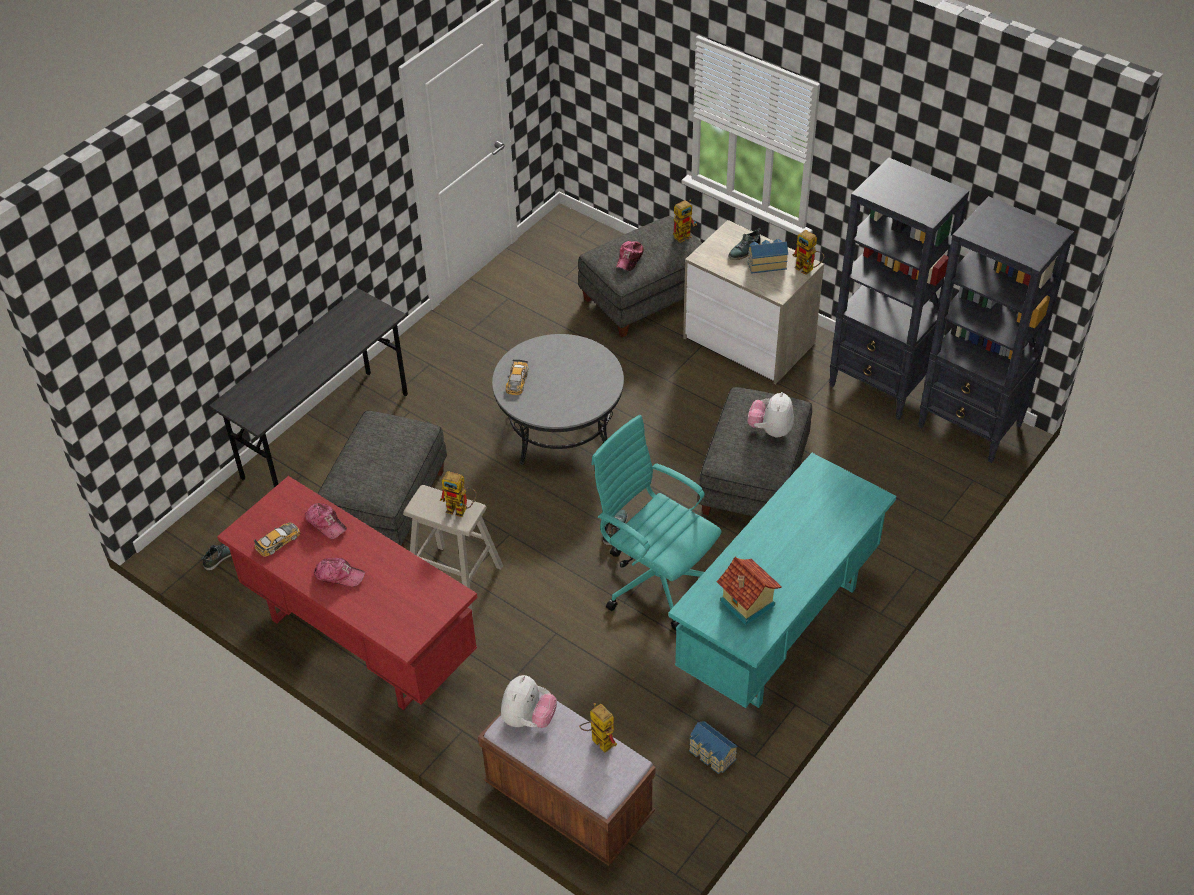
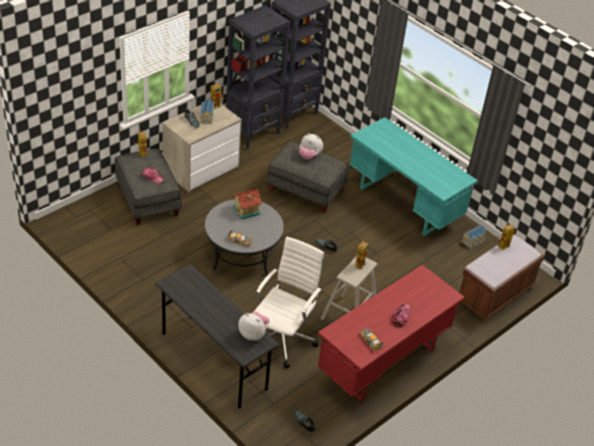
camera: 85 degrees left, 5 degrees down
cap [305,503,347,539] -> none
grey ottoman [318,411,447,547] -> white office chair [255,237,324,368]
plush toy [501,675,557,728] -> plush toy moved to [238,311,270,341]
turquoise office chair [591,415,722,631] -> none
toy house [716,557,782,625] -> toy house moved to [232,189,262,219]

